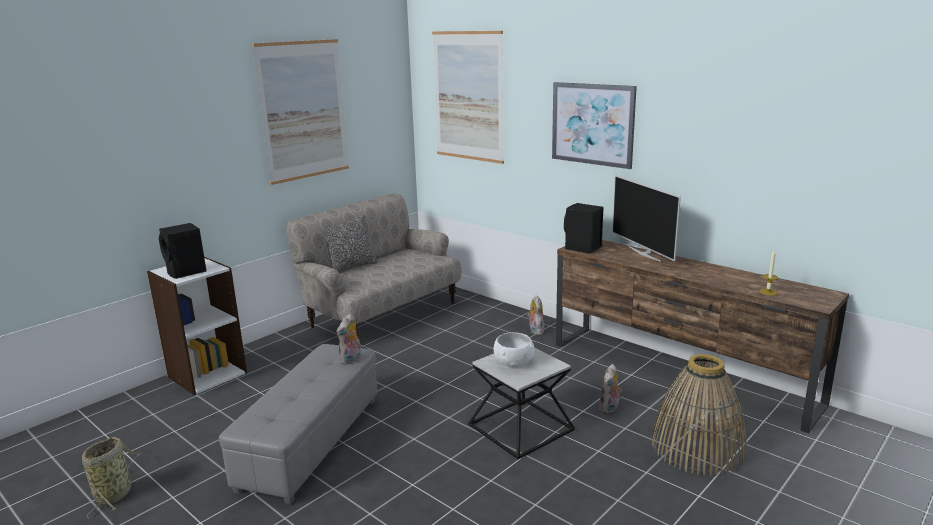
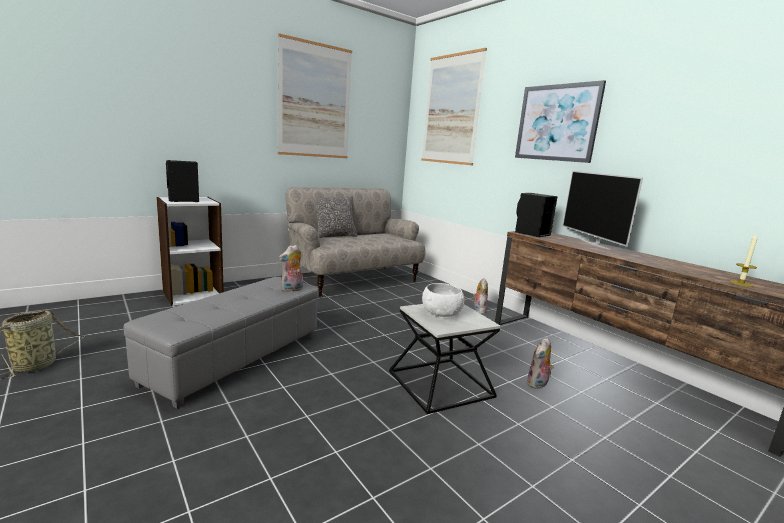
camera: 10 degrees right, 5 degrees down
basket [651,354,747,476] -> none

